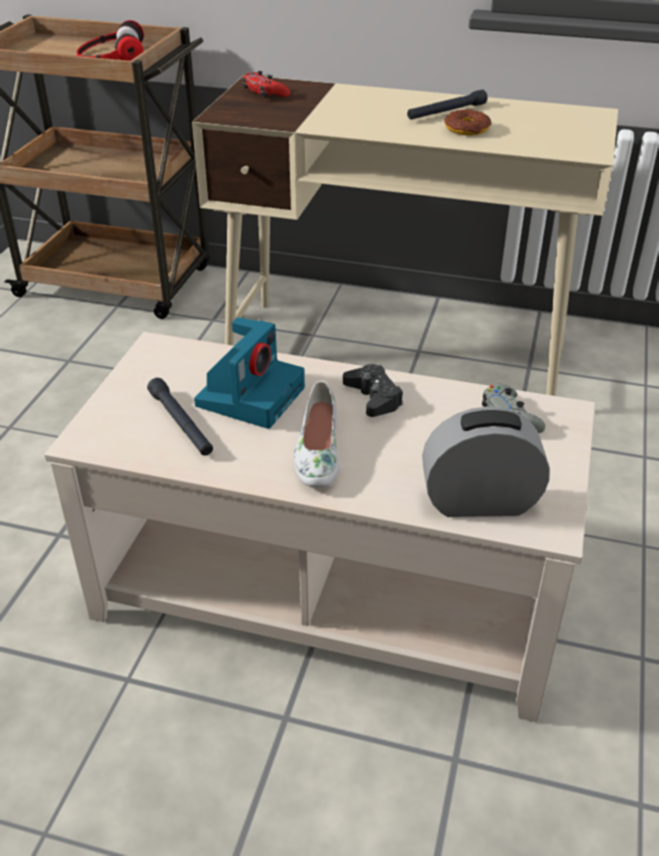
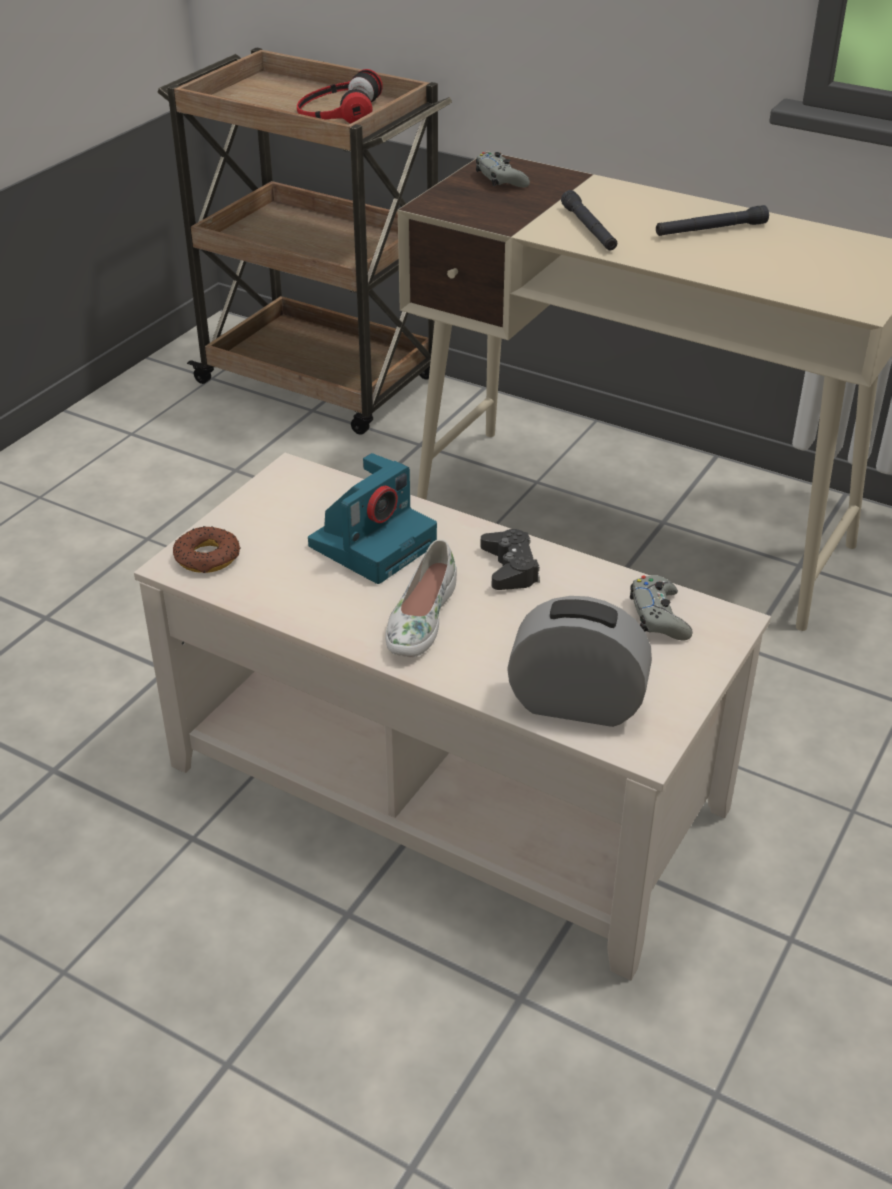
camera: 15 degrees right, 0 degrees up
black flashlight [147,378,213,456] -> black flashlight moved to [561,190,617,250]
red game controller [243,71,290,97] -> grey game controller [476,152,530,187]
donut [444,109,491,136] -> donut moved to [173,526,240,573]

